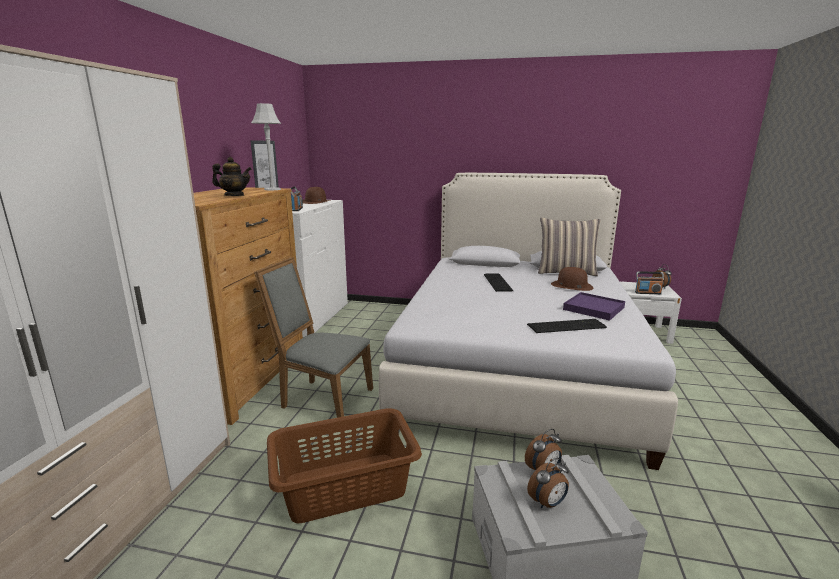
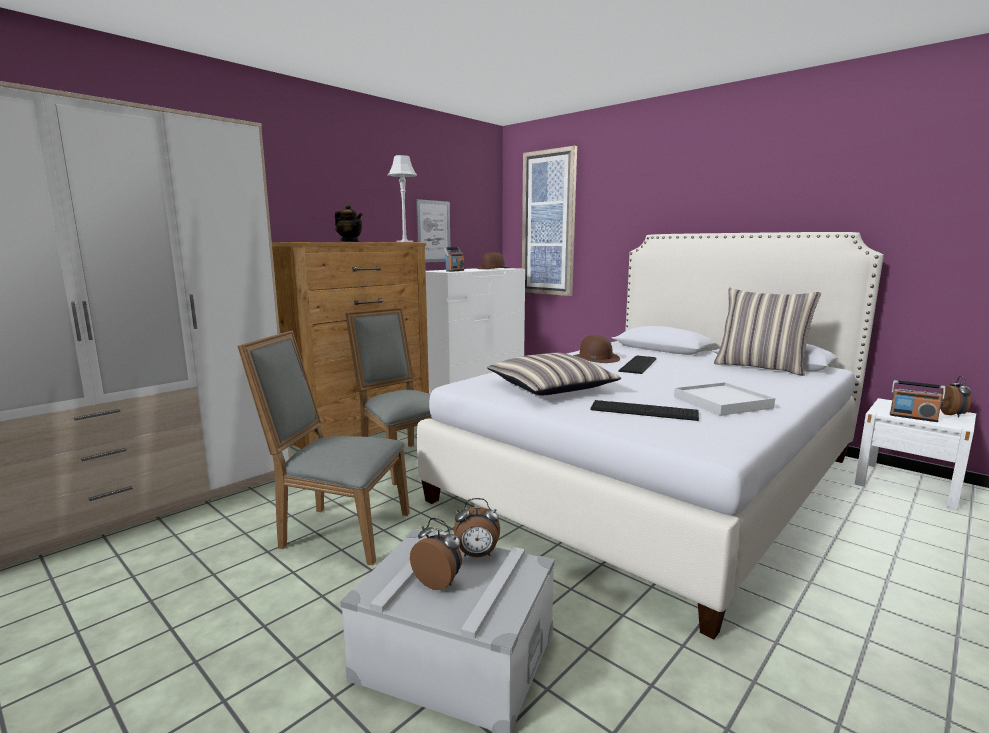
camera: 30 degrees right, 5 degrees down
brown laundry basket [267,408,422,523] -> grey chair [238,331,410,565]
alarm clock [527,458,569,509] -> alarm clock turned 150 degrees counterclockwise [410,518,462,590]
brown hat [551,267,594,291] -> brown hat moved to [573,335,620,363]
purple tray [563,292,625,321] -> white tray [674,382,775,416]
none -> pillow [487,353,621,395]
none -> picture [522,146,577,296]

